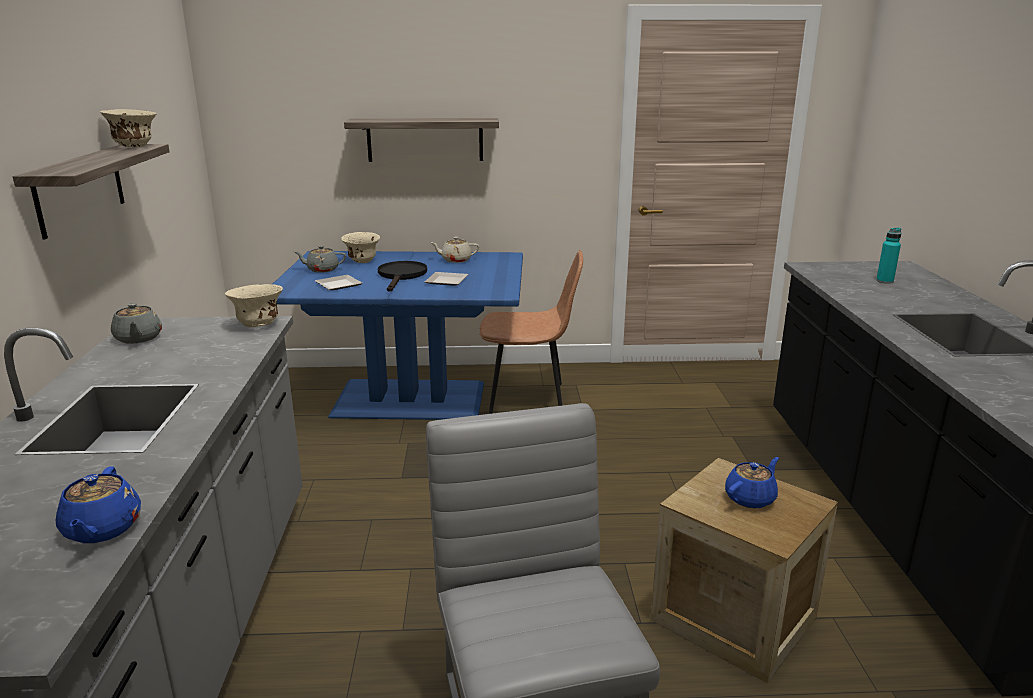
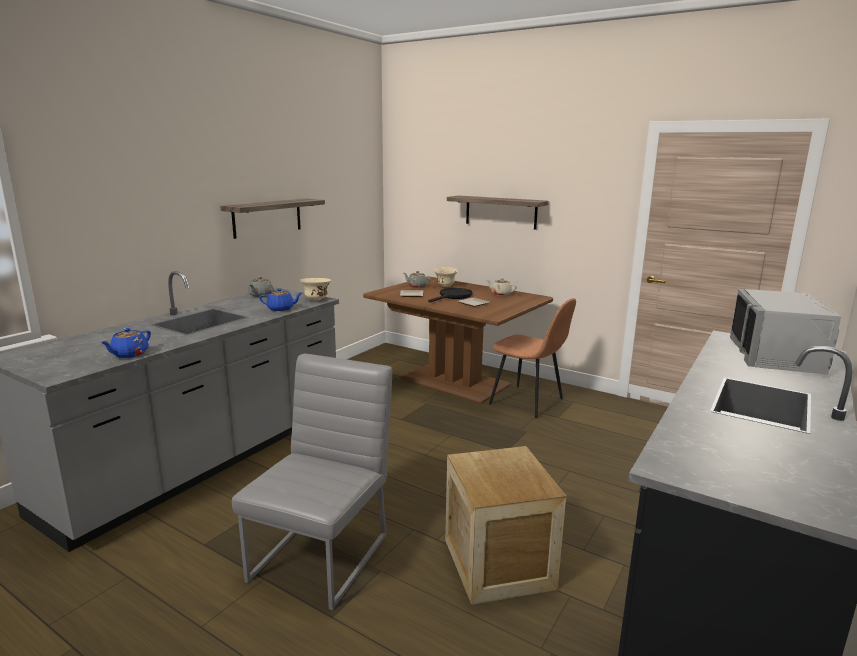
camera: 35 degrees right, 5 degrees down
beige bowl [100,109,156,147] -> none
blue dining table [273,251,523,420] -> brown dining table [363,276,553,403]
blue teapot [725,457,779,508] -> blue teapot moved to [259,288,302,311]
turquoise bottle [876,228,901,284] -> grey microwave [730,289,841,375]

